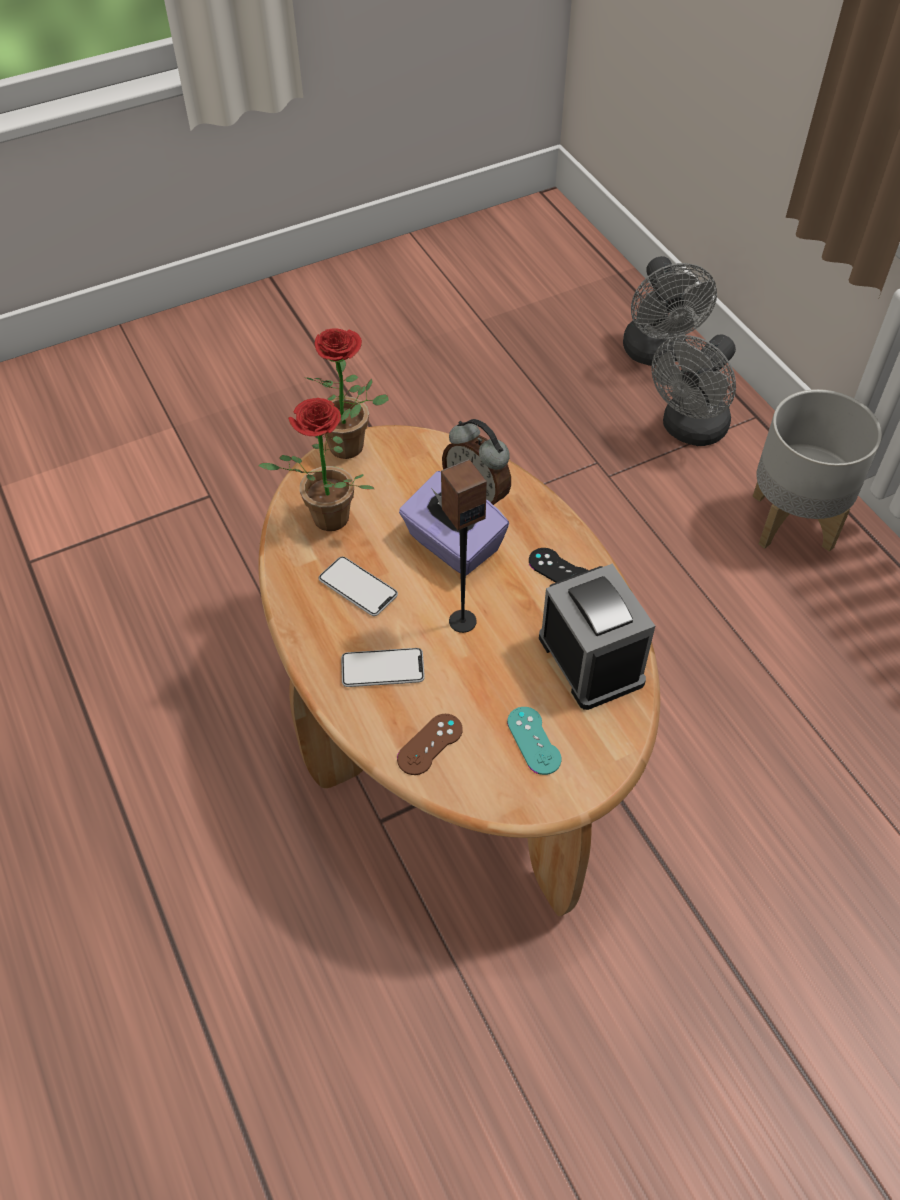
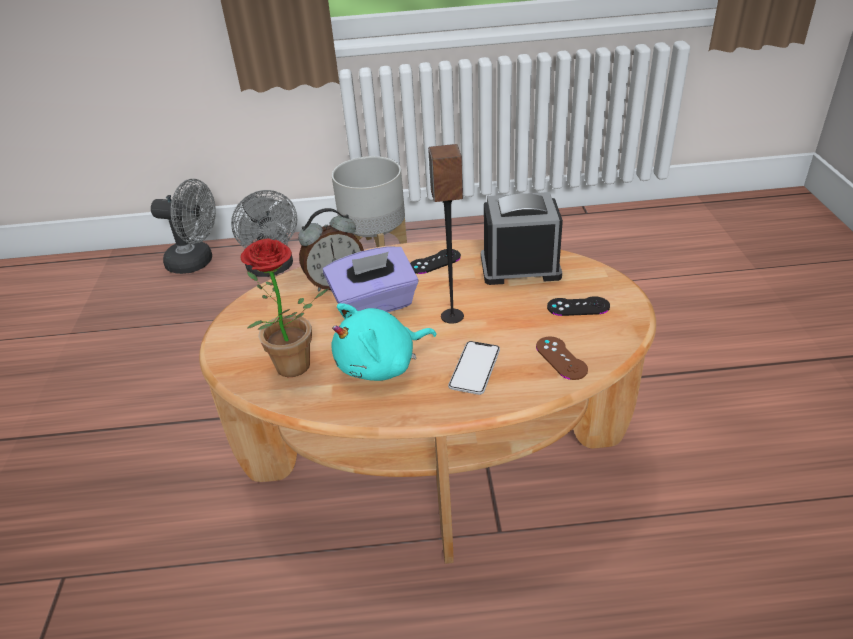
camera: 65 degrees left, 15 degrees down
potted plant [306,329,389,459] -> none
phone [319,557,398,616] -> turquoise plush toy [332,303,436,381]
turquoise game controller [507,707,561,775] -> black game controller [547,296,610,316]

